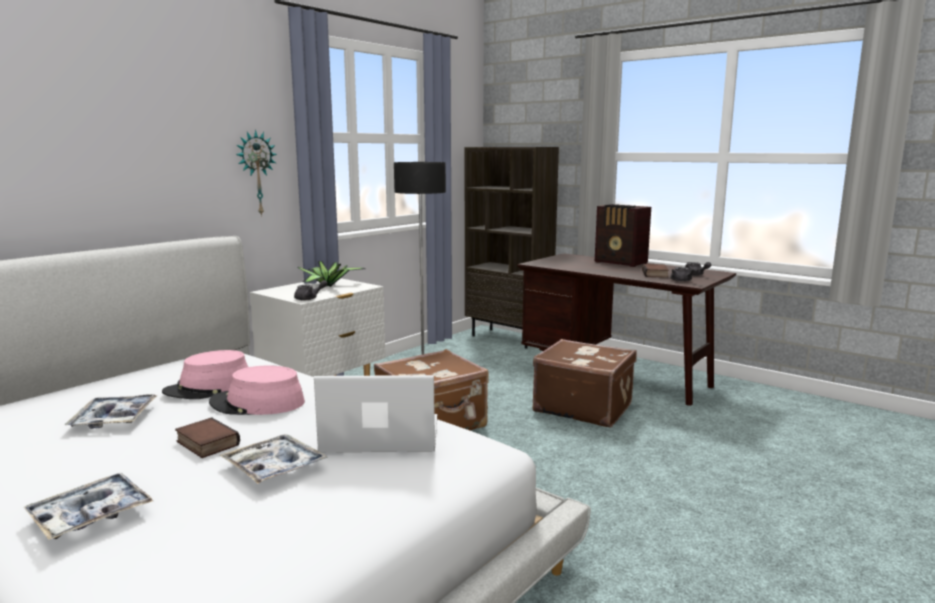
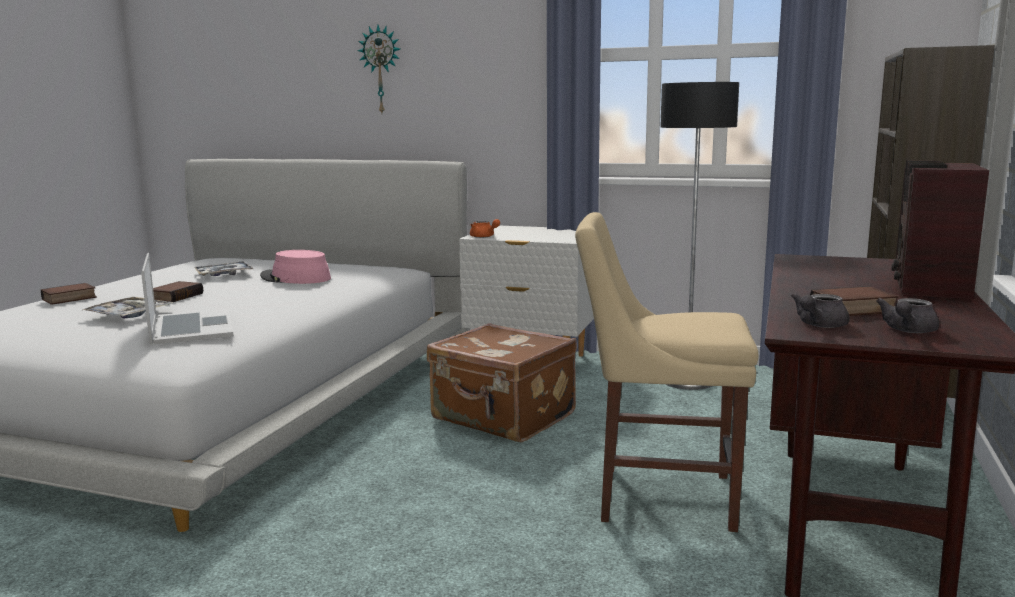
camera: 70 degrees right, 0 degrees up
tray [24,473,153,540] -> book [41,283,97,305]
pink hat [209,366,305,415] -> none
wall clock [236,130,277,216] -> wall clock moved to [357,25,400,113]
grey teapot [294,280,328,301] -> orange teapot [470,219,500,238]
potted plant [297,261,365,287] -> none
brown suitcase [533,339,637,428] -> beige chair [575,212,758,532]

